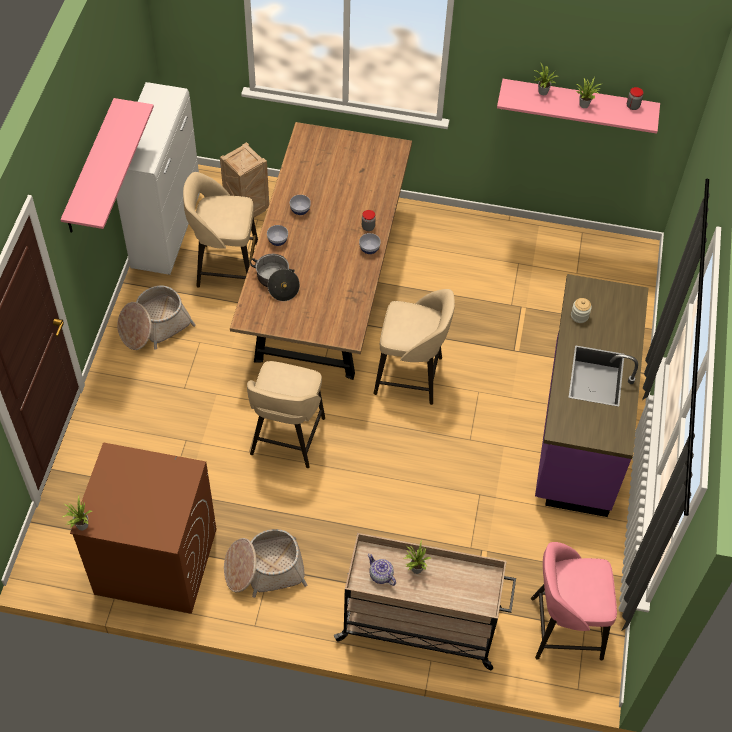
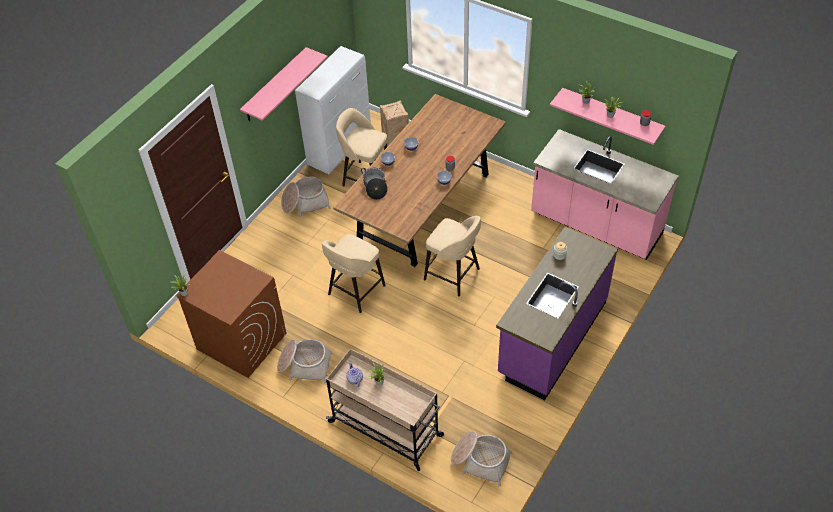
camera: 25 degrees right, 5 degrees down
pink stool [531,542,617,661] -> basket [451,431,512,487]
none -> pink counter [531,129,679,260]

